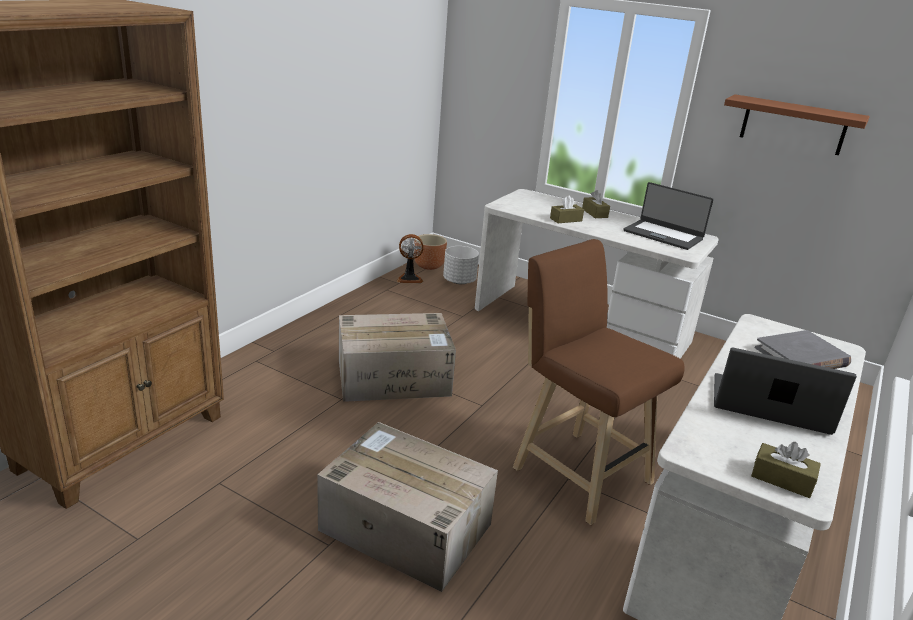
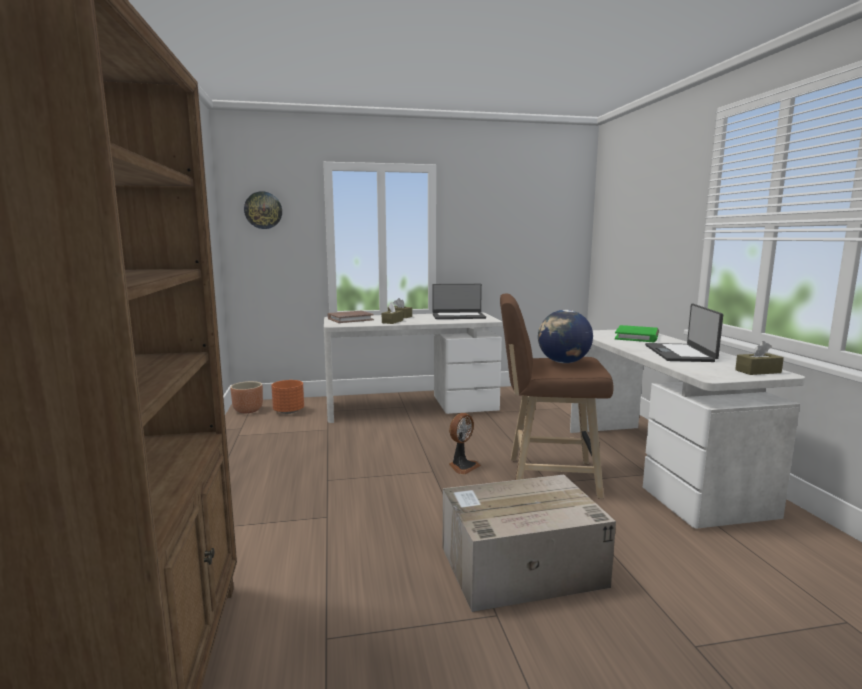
camera: 40 degrees left, 15 degrees down
cardboard box [339,313,456,402] -> none
fan [397,234,423,283] -> fan moved to [449,413,481,475]
white planter [443,246,479,284] -> orange planter [271,380,304,414]
laptop [714,348,857,435] -> laptop turned 60 degrees counterclockwise [645,304,723,362]
brown shelf [724,94,870,155] -> none
grey book [755,330,851,369] -> green book [615,325,659,342]
none -> wall clock [244,191,282,229]
none -> brown book [328,311,374,323]
none -> globe [538,310,593,363]

